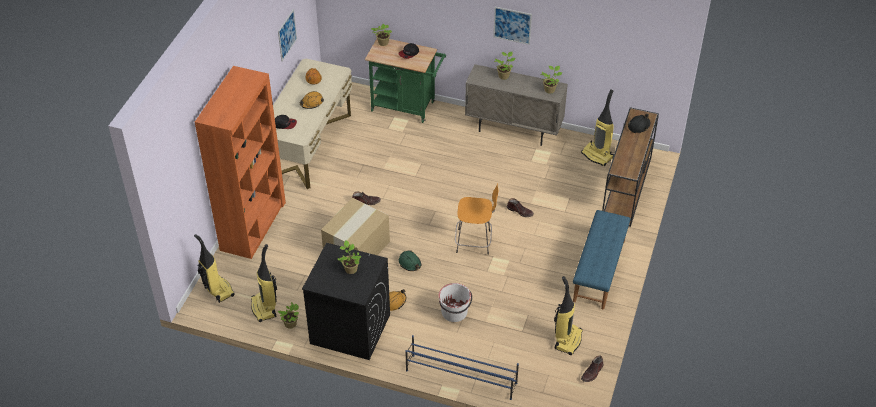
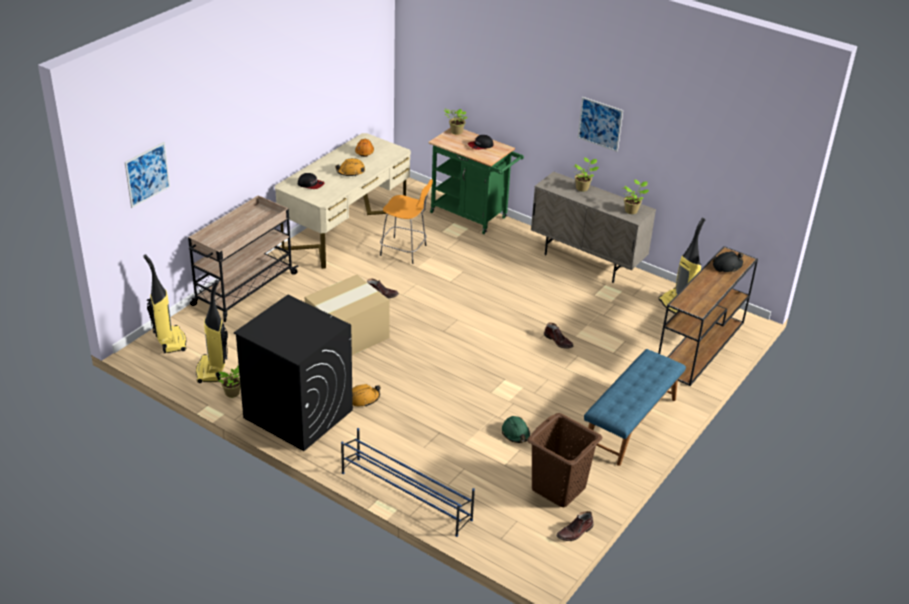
camera: 15 degrees right, 10 degrees down
orange bookcase [195,66,286,259] -> beige cart [188,195,298,322]
picture [278,9,297,62] -> picture moved to [125,142,170,208]
potted plant [338,240,361,274] -> none
green hard hat [399,250,421,271] -> green hard hat moved to [502,416,530,443]
white bucket [438,283,472,322] -> none
orange stool [455,183,498,255] -> orange stool moved to [380,179,433,264]
vacuum cleaner [554,276,583,355] -> brown laundry basket [527,413,602,507]

